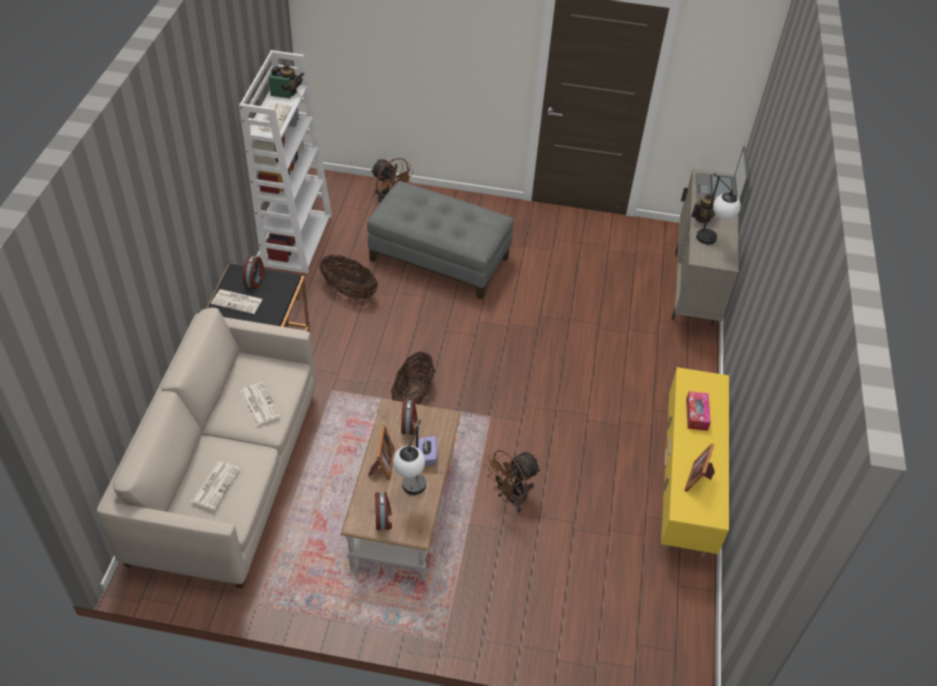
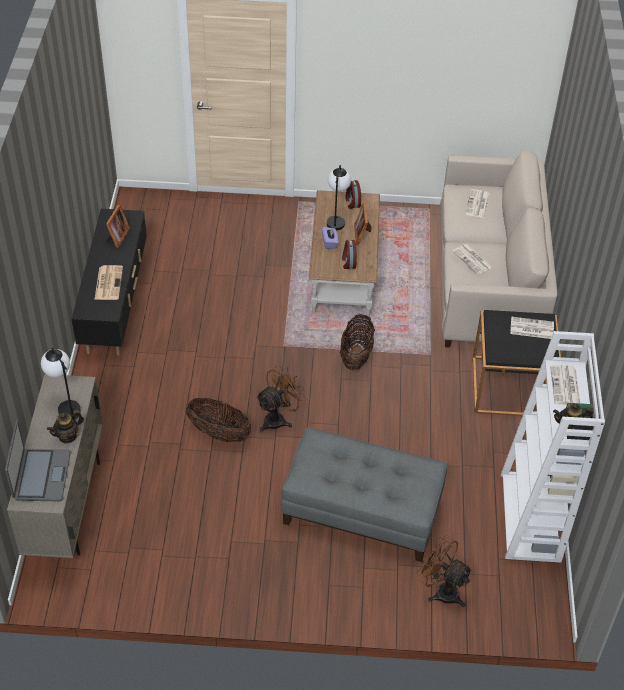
camera: 175 degrees right, 0 degrees up
alarm clock [243,255,265,289] -> none
basket [319,255,378,299] -> basket moved to [186,398,252,442]
brown fan [484,450,541,513] -> brown fan moved to [256,365,306,432]
yellow tv stand [661,367,729,558] -> black tv stand [72,209,147,356]
tissue box [686,391,711,431] -> newspaper [94,265,123,300]

